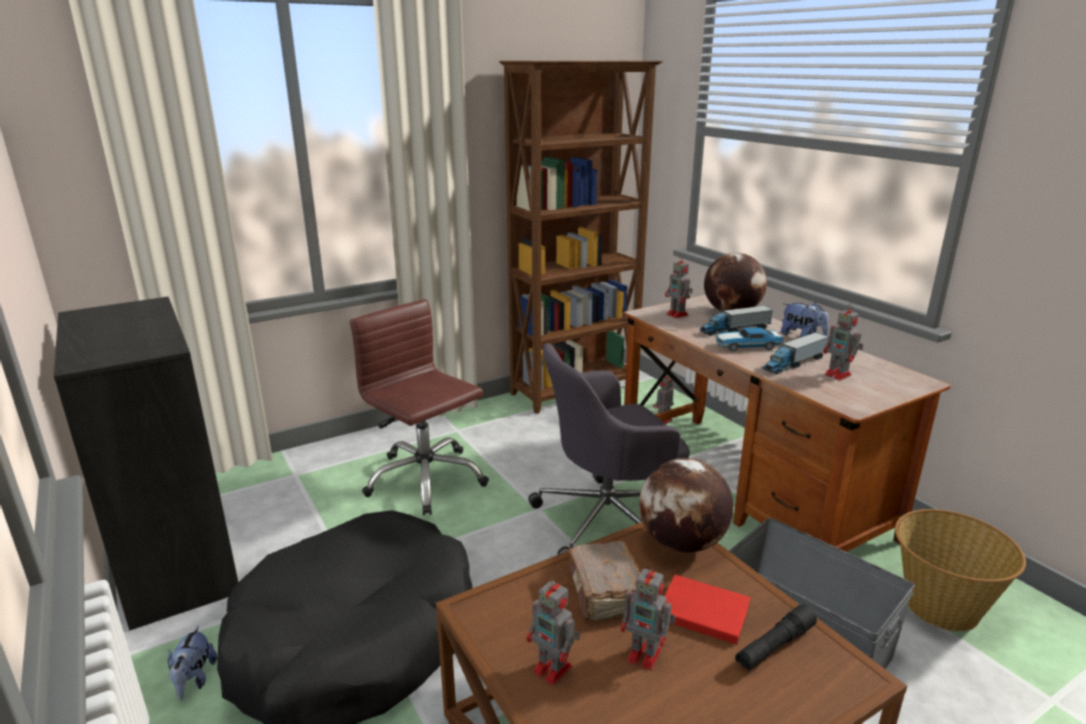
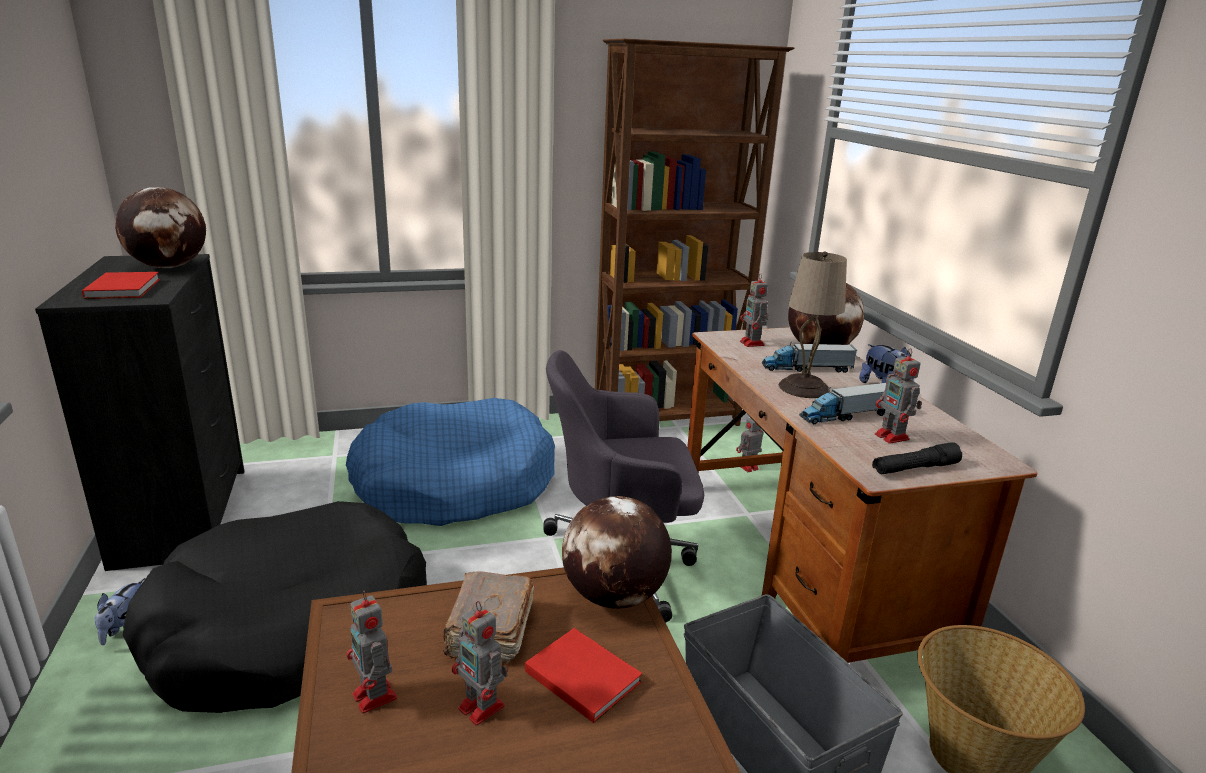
camera: 15 degrees right, 0 degrees up
brown office chair [350,299,489,515] -> blue dog bed [346,398,555,526]
toy car [715,328,784,352] -> beige table lamp [779,252,847,398]
black flashlight [735,604,817,671] -> black flashlight moved to [872,442,962,474]
none -> red book [82,272,160,299]
none -> globe [115,187,206,268]

